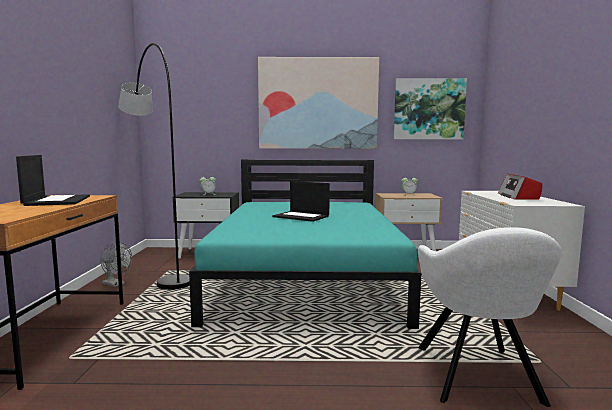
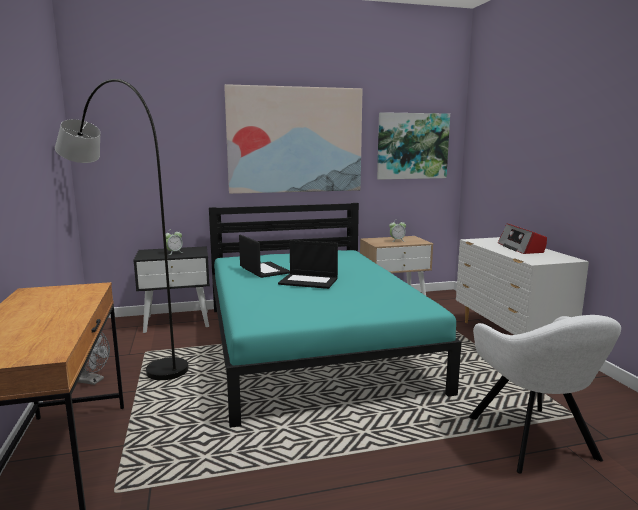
camera: 15 degrees left, 5 degrees up
laptop [16,155,90,206] -> laptop moved to [239,235,290,278]

